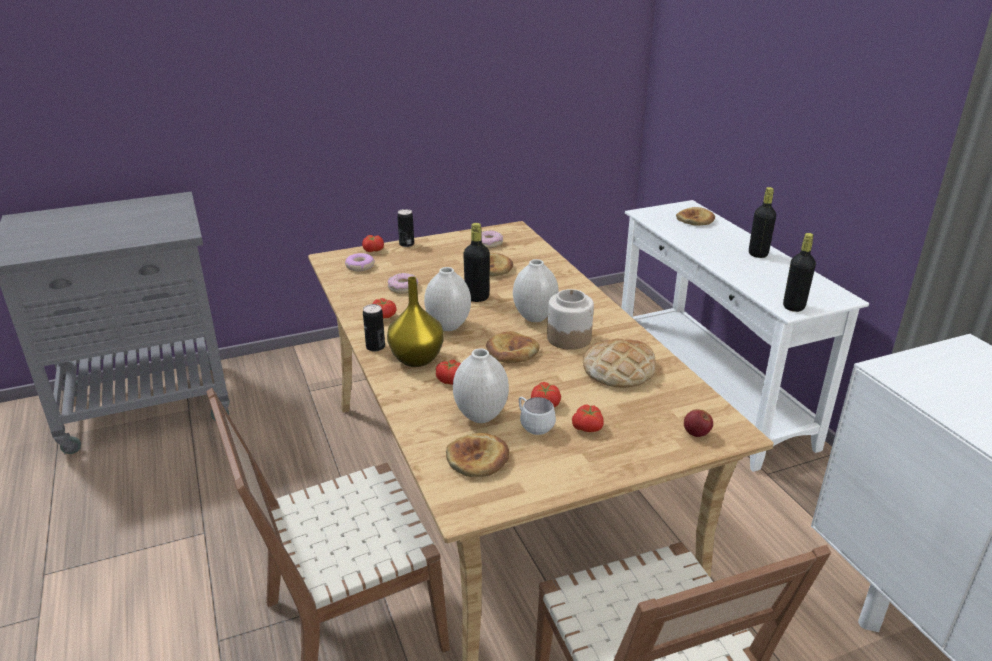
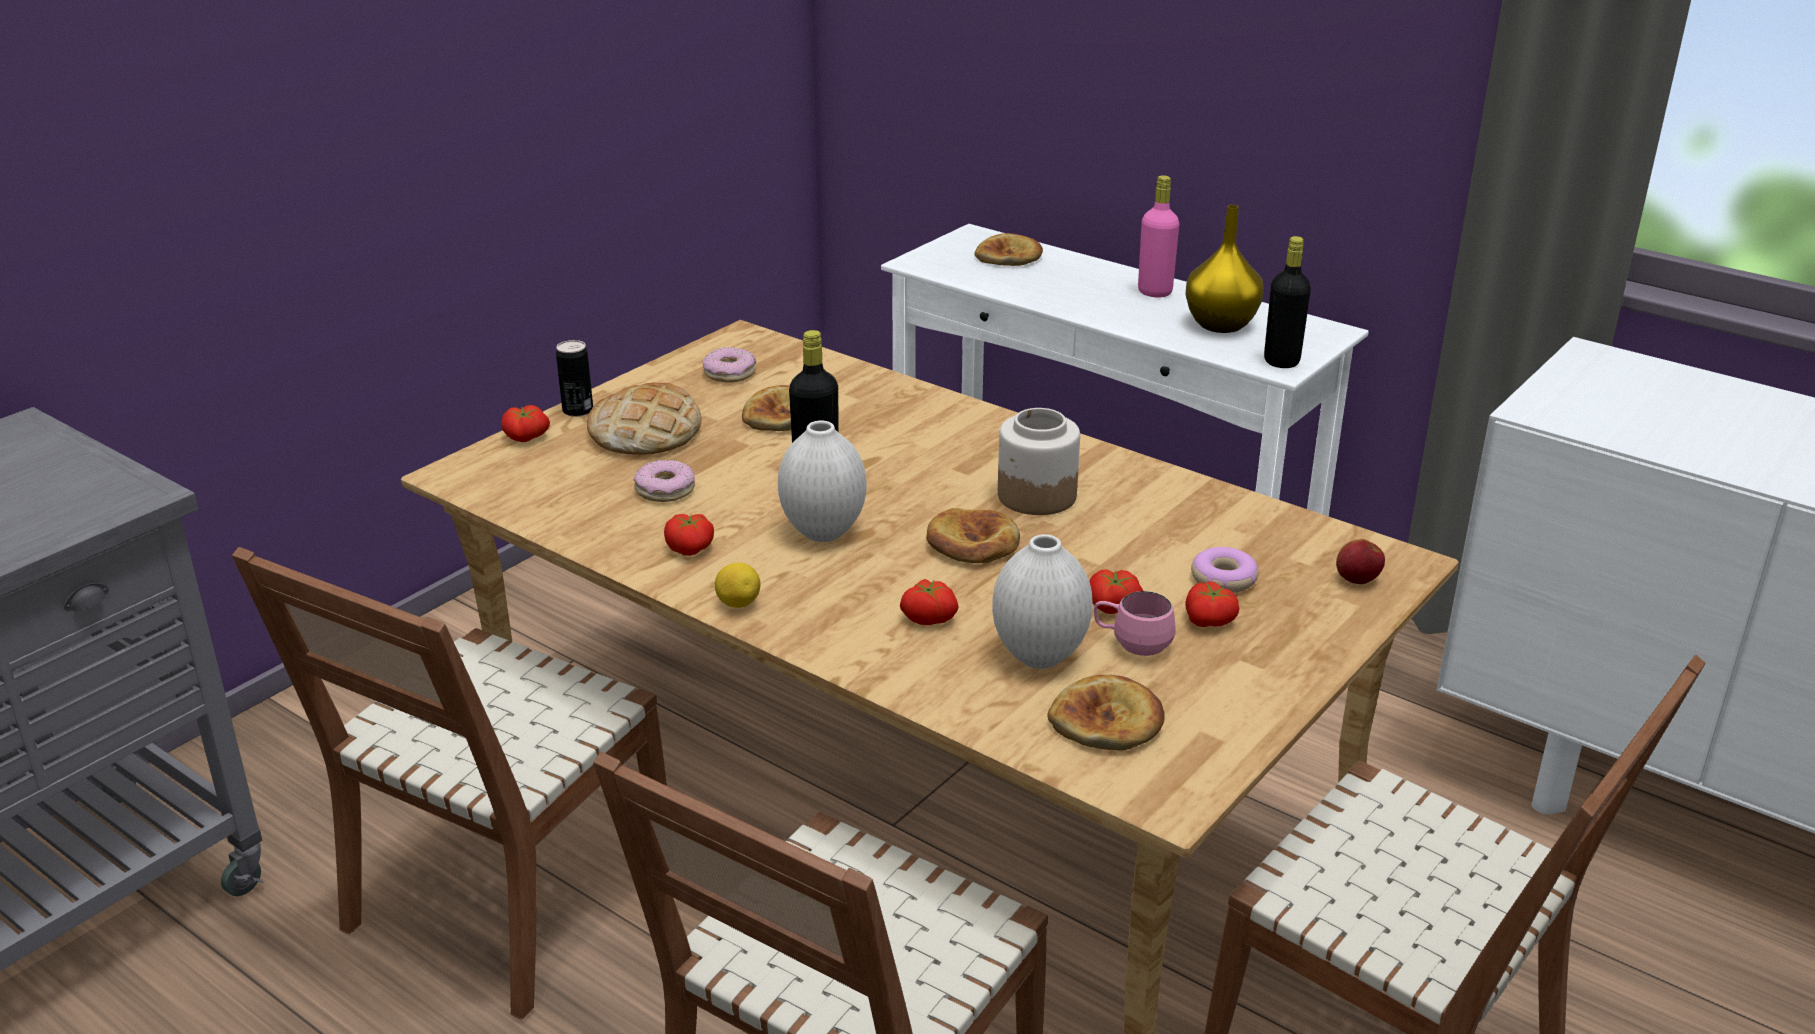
camera: 30 degrees left, 0 degrees up
donut [345,253,375,271] -> donut moved to [1191,547,1259,593]
can [363,304,385,351] -> lemon [715,563,761,608]
yellow vase [387,277,444,367] -> yellow vase moved to [1185,205,1264,333]
white vase [513,259,559,322] -> none
white mug [519,397,556,435] -> pink mug [1094,591,1176,656]
bread [583,339,656,388] -> bread moved to [587,382,702,455]
black bottle [749,187,776,258] -> pink bottle [1138,175,1179,297]
none -> chair [232,547,667,1020]

